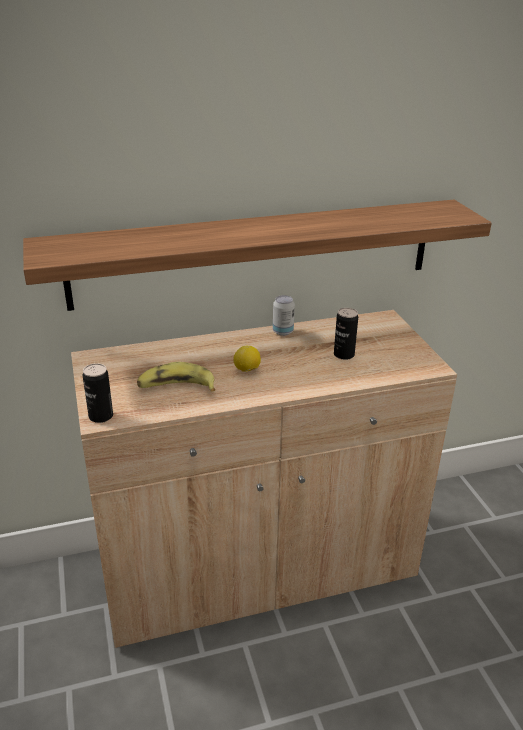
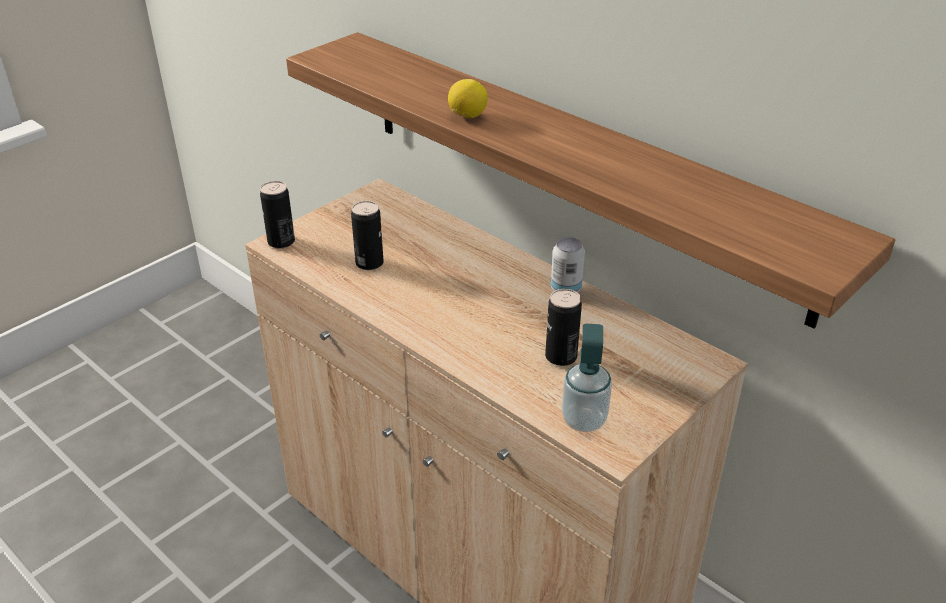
camera: 60 degrees right, 5 degrees up
banana [137,362,215,392] -> can [351,201,384,270]
lemon [233,346,261,372] -> lemon moved to [448,79,488,118]
none -> soap dispenser [562,324,612,432]

